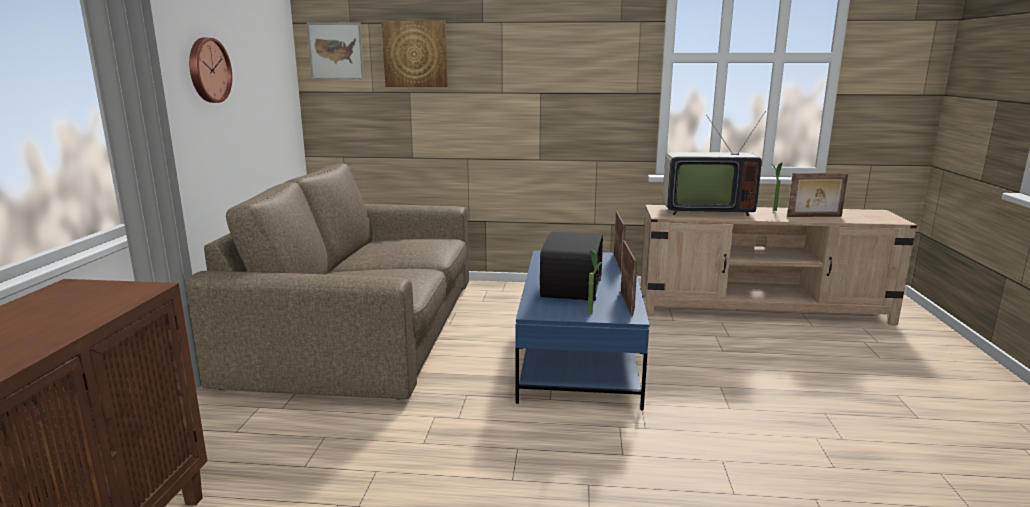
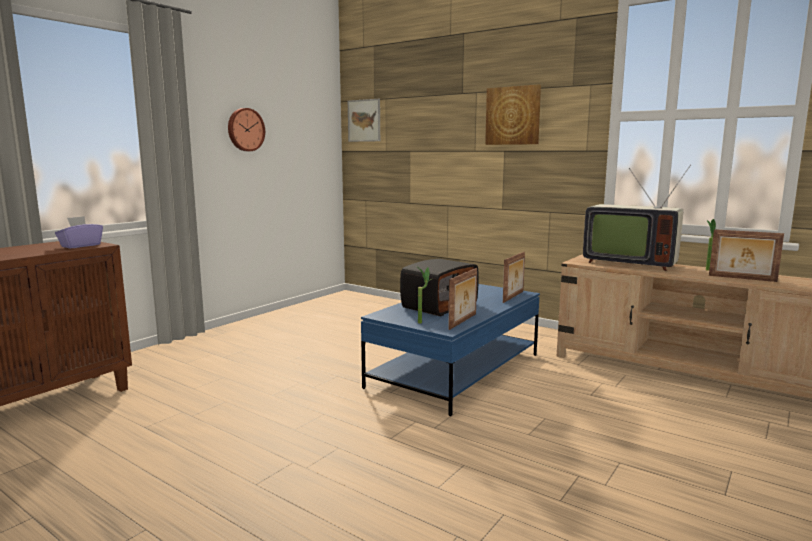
camera: 30 degrees right, 5 degrees down
brown sofa [186,163,469,400] -> none
picture [381,21,448,87] -> picture moved to [485,85,541,145]
none -> purple tissue box [55,216,103,248]

